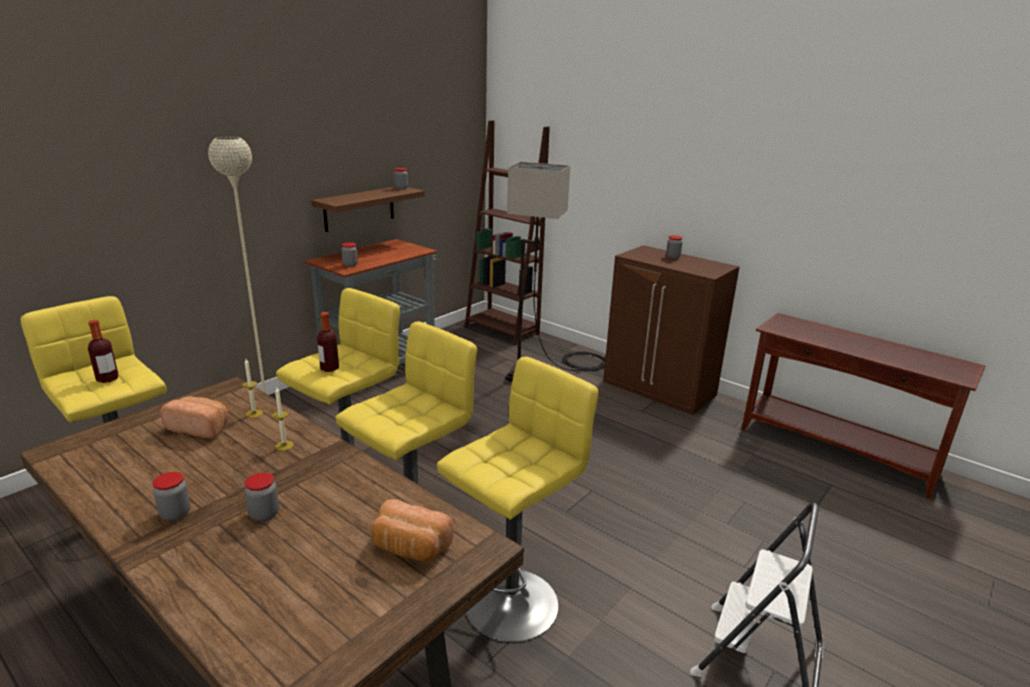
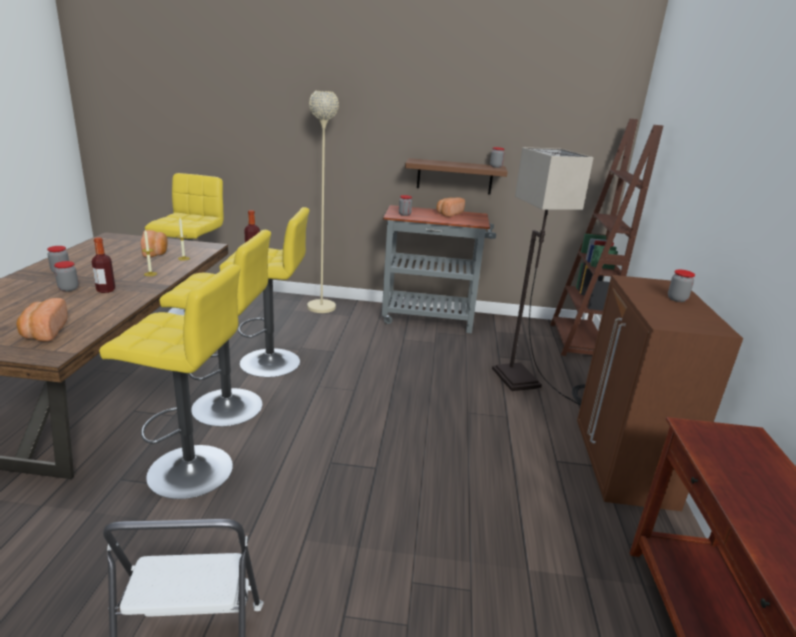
camera: 55 degrees right, 0 degrees up
bottle [88,320,119,383] -> bottle moved to [92,237,115,293]
none -> bread [437,197,465,217]

